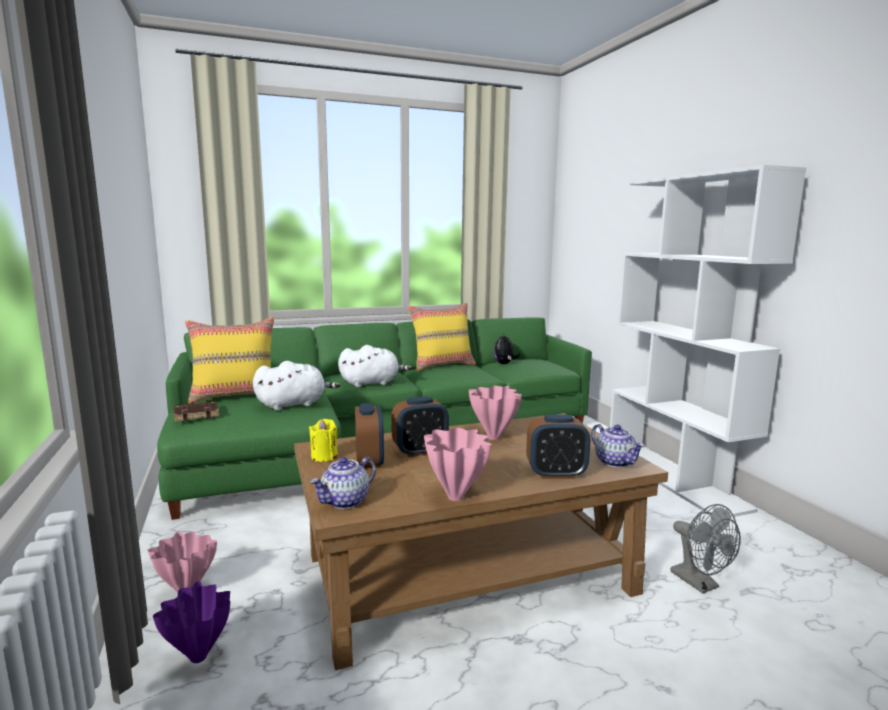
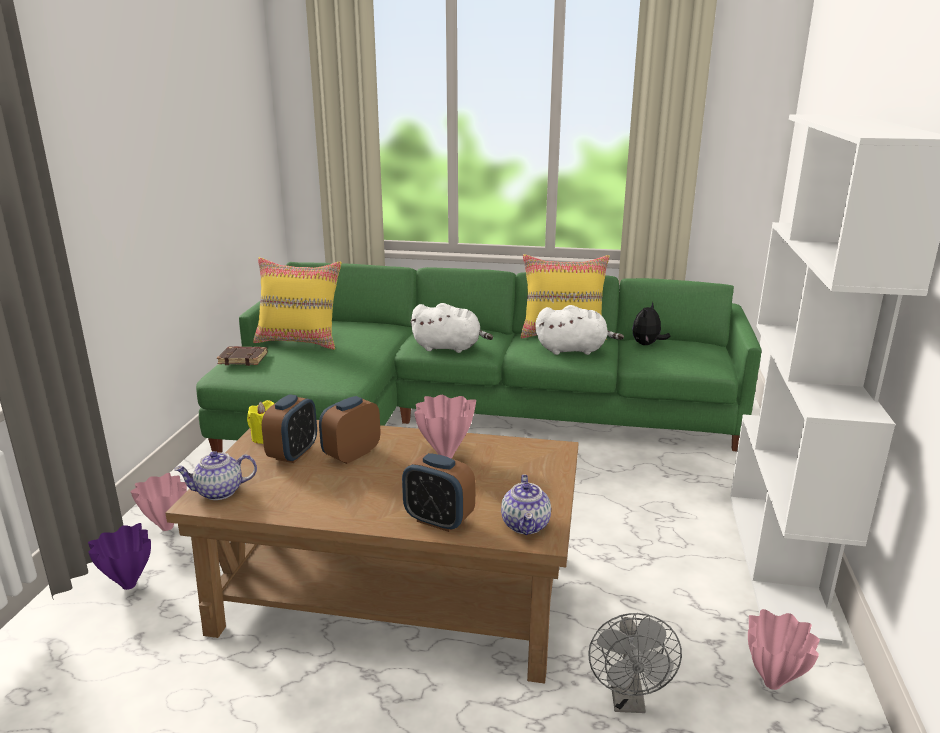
camera: 30 degrees right, 10 degrees up
white plush toy [253,361,340,411] -> white plush toy moved to [535,305,624,355]
alarm clock [391,397,449,457] -> alarm clock turned 120 degrees clockwise [319,396,380,464]
pink vase [424,428,491,501] -> pink vase moved to [748,609,820,690]

